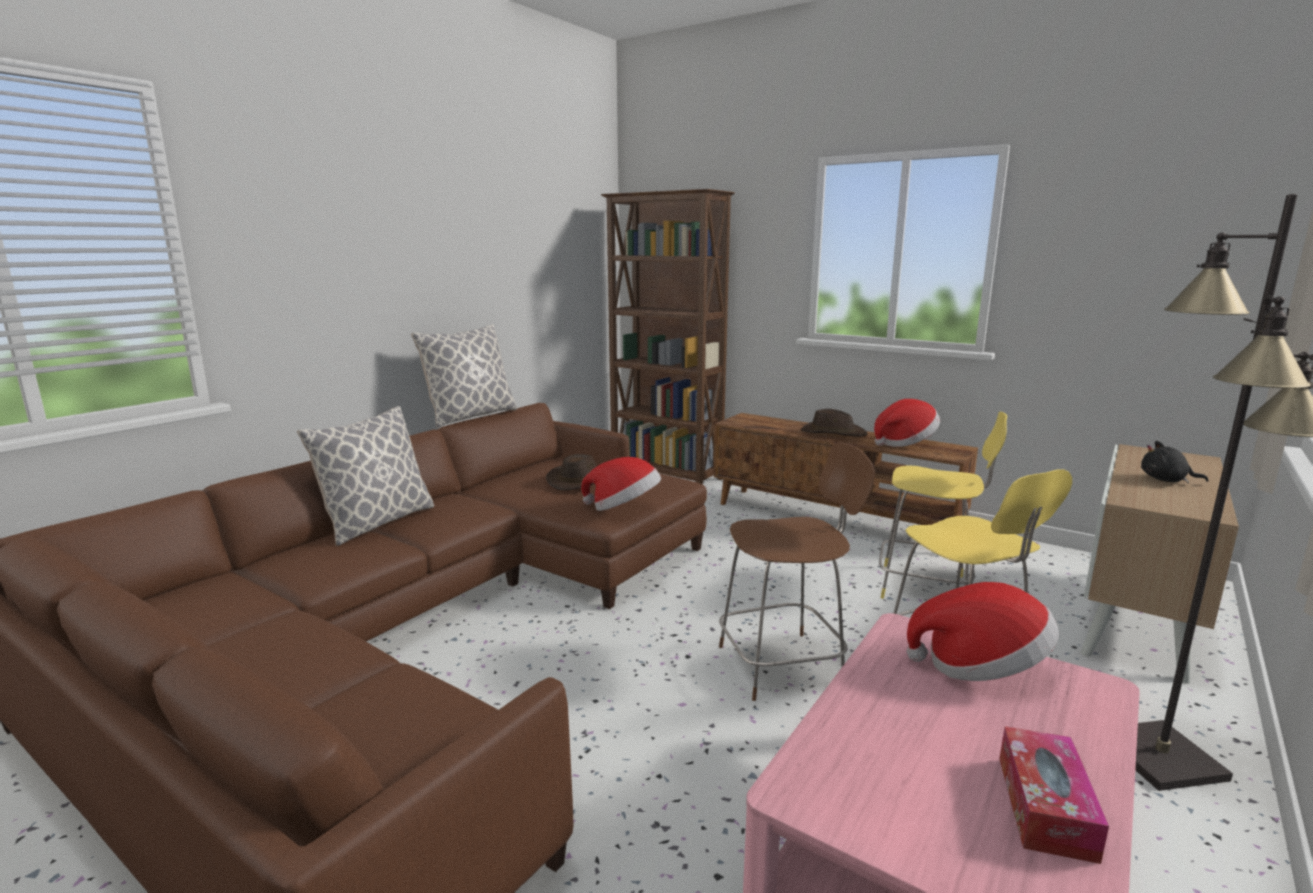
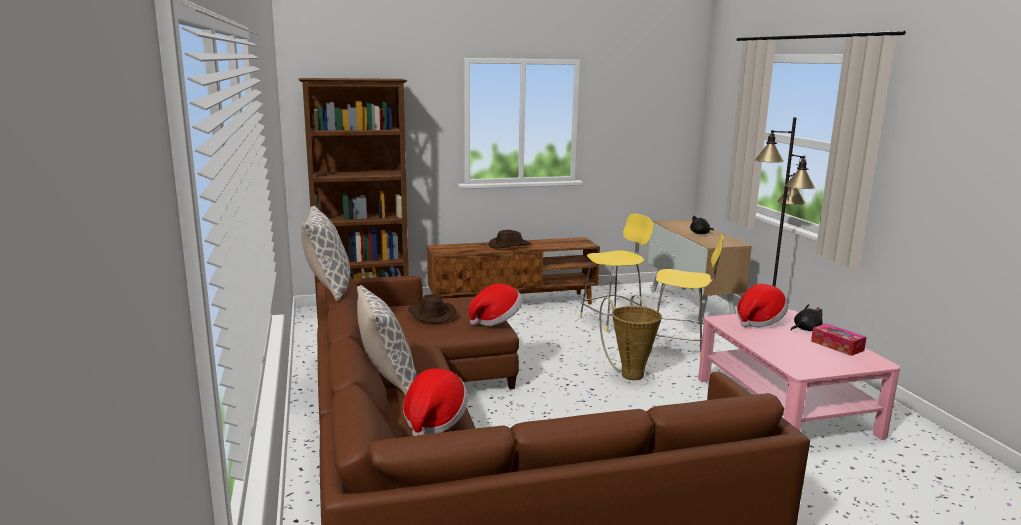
camera: 50 degrees left, 0 degrees up
brown stool [719,442,875,701] -> basket [599,295,662,380]
hat [874,399,940,447] -> hat moved to [403,369,468,436]
none -> black plush toy [791,304,823,331]

